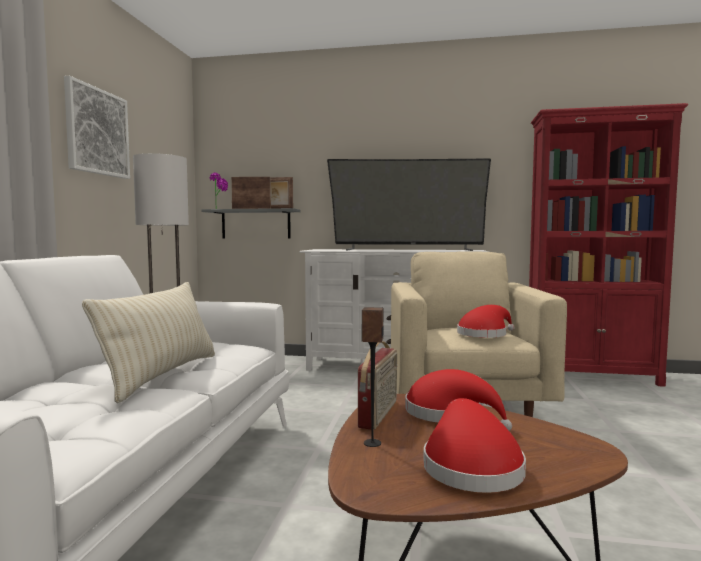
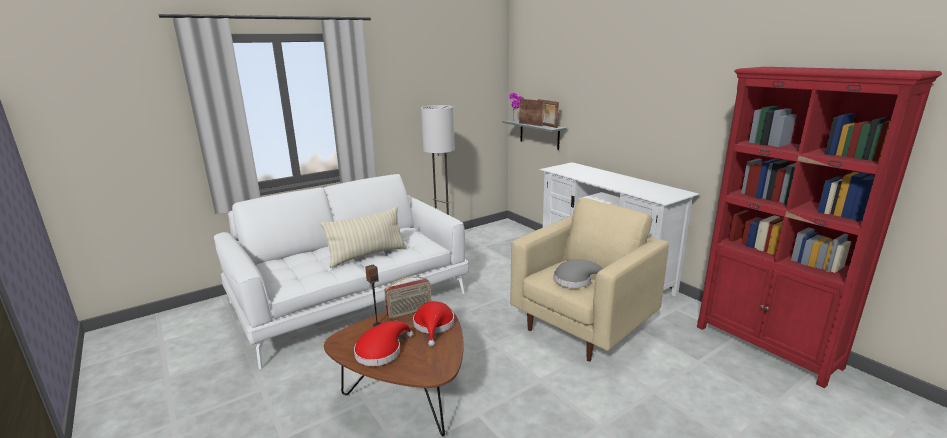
camera: 45 degrees right, 15 degrees up
picture [64,76,130,179] -> none
television [327,159,491,251] -> none
red hat [457,305,515,338] -> grey hat [554,259,603,288]

